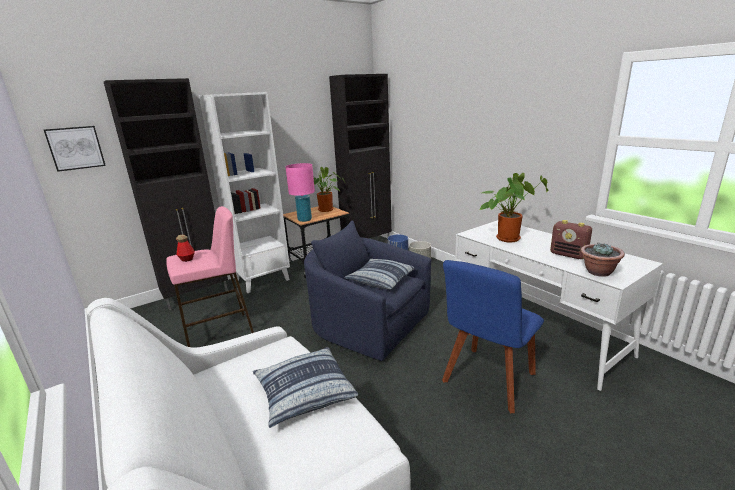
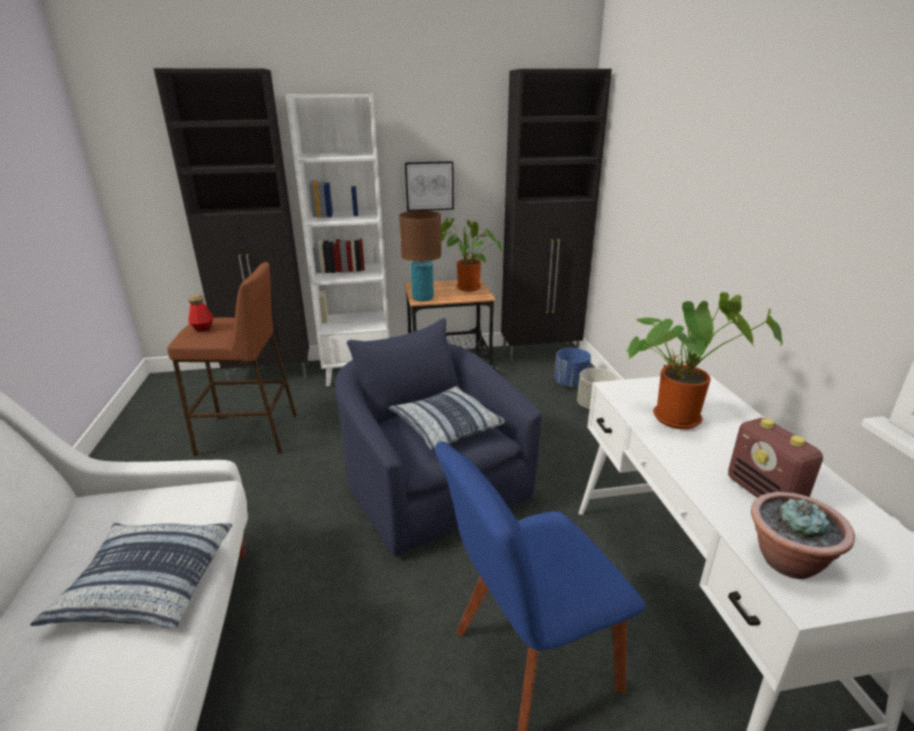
camera: 25 degrees right, 5 degrees up
picture [44,126,106,172] -> picture moved to [405,161,454,211]
pink stool [166,206,254,347] -> brown stool [167,262,297,456]
pink table lamp [285,163,315,222] -> brown table lamp [399,211,441,302]

